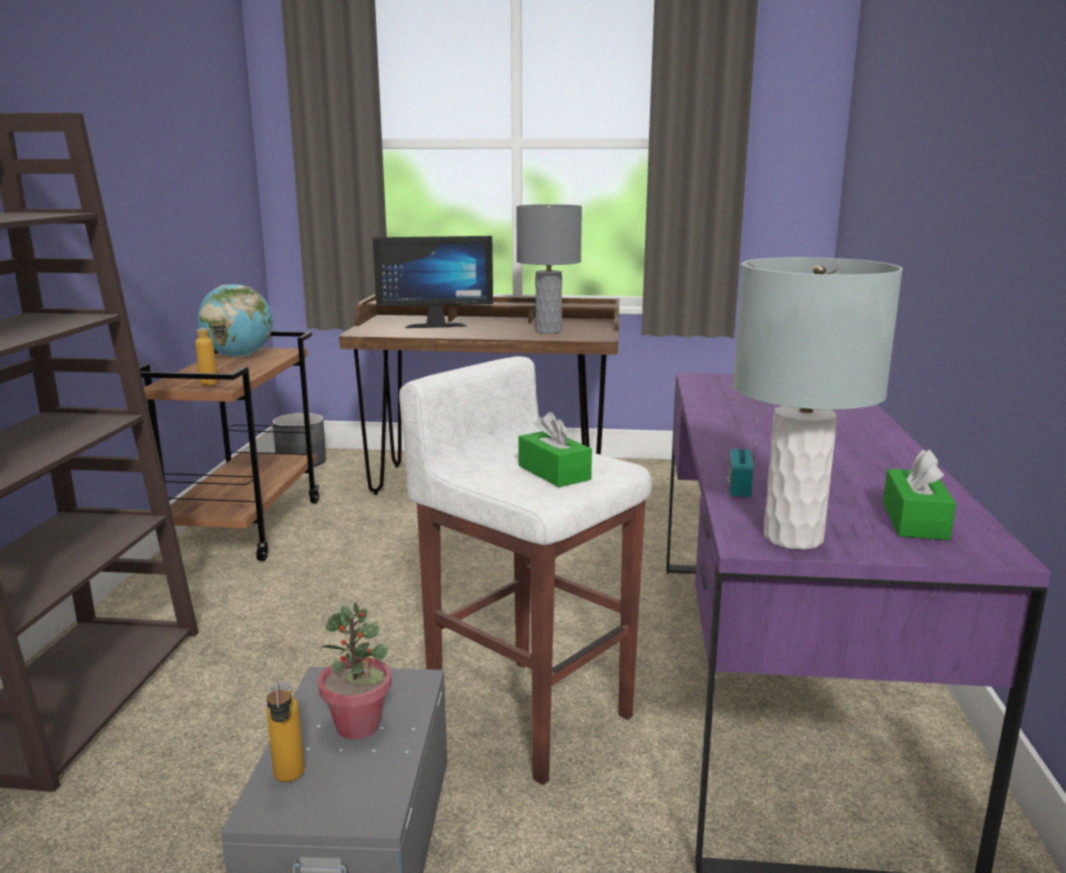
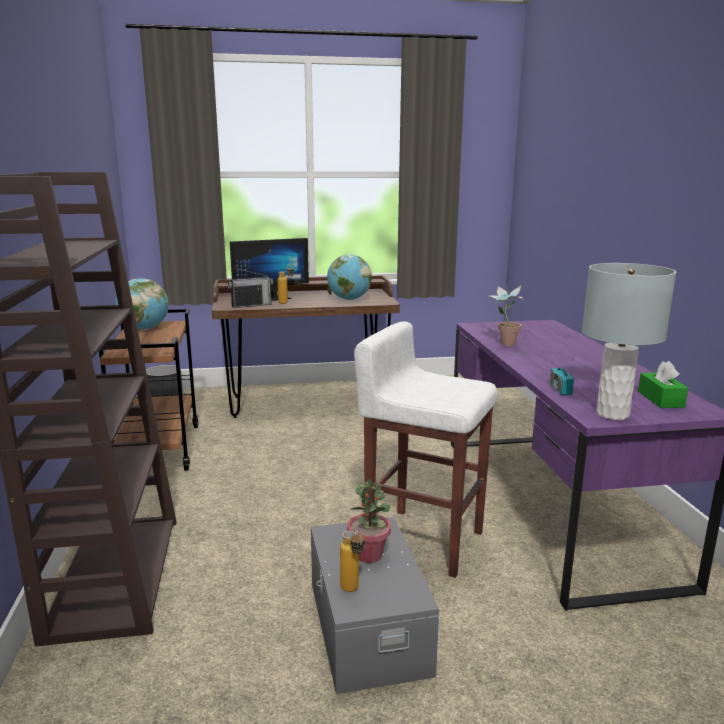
camera: 15 degrees left, 0 degrees up
bottle [195,316,227,386] -> bottle moved to [278,264,294,304]
grey table lamp [516,204,582,334] -> globe [327,254,372,300]
green tissue box [518,412,592,487] -> none
none -> radio [228,268,273,308]
none -> potted plant [488,286,523,346]

